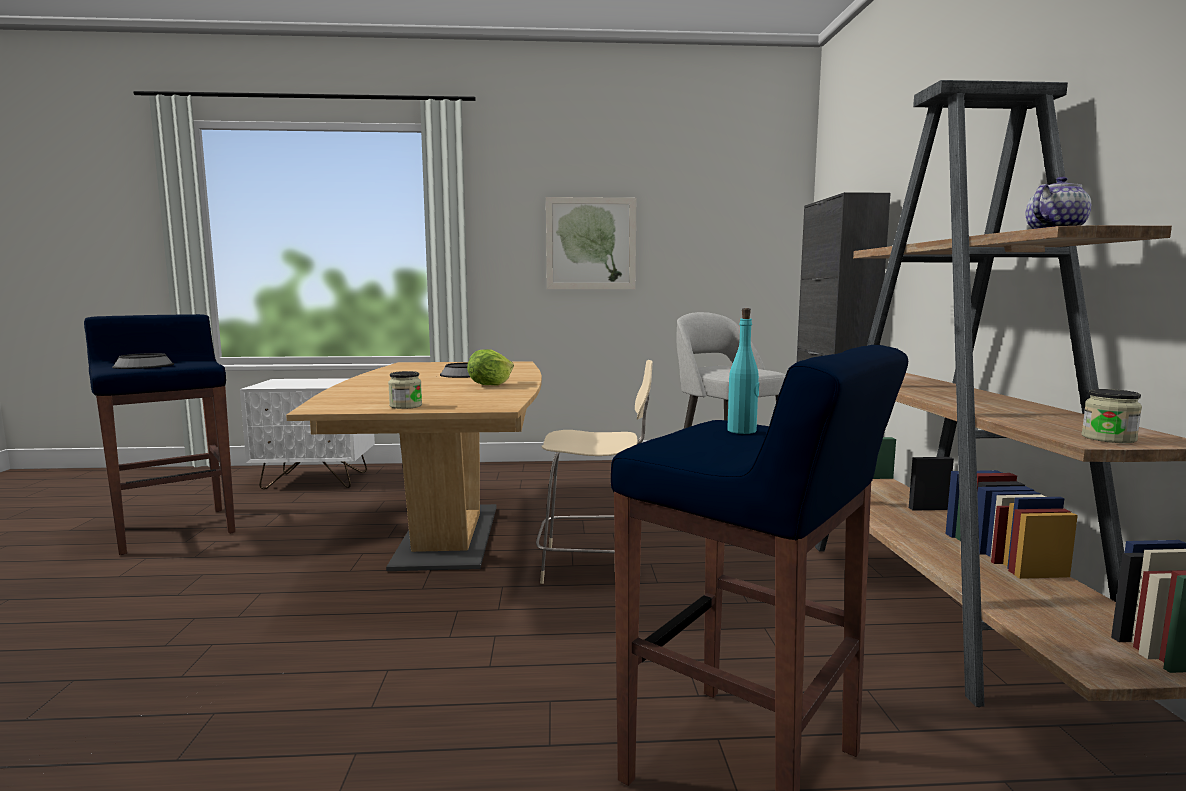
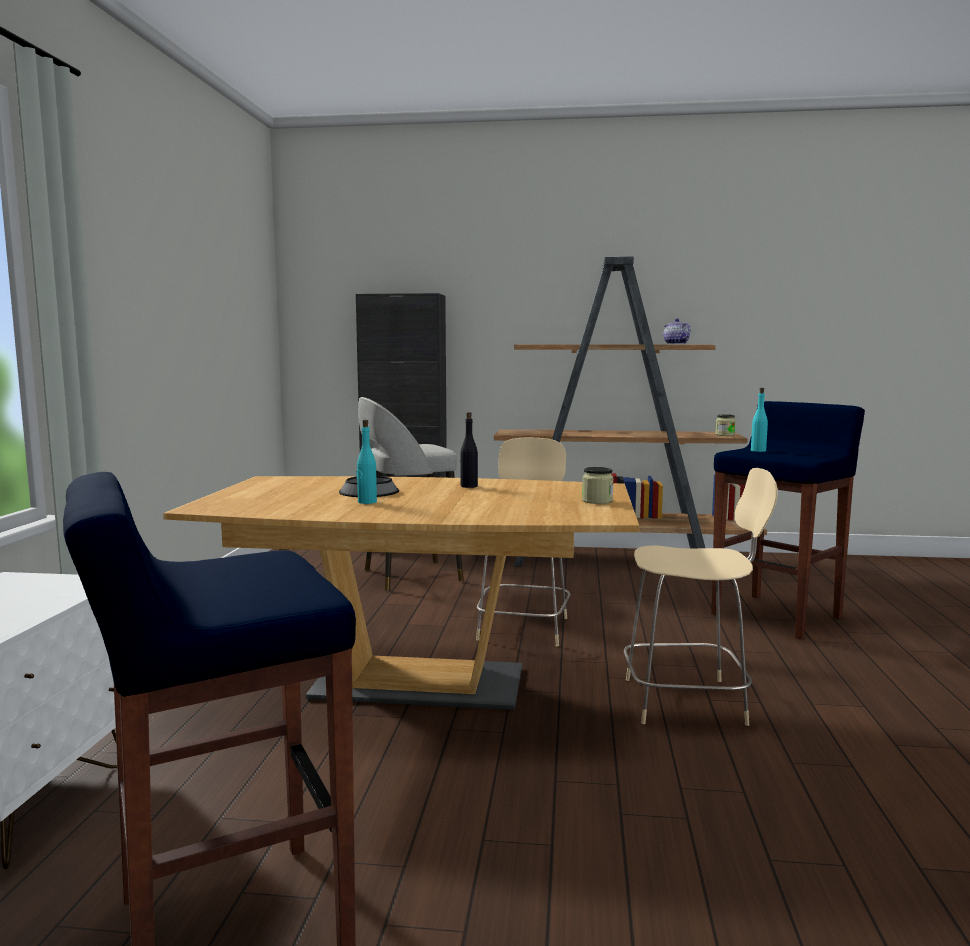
camera: 80 degrees left, 0 degrees up
bowl [112,353,174,369] -> none
lettuce [467,349,514,386] -> black bottle [460,412,478,488]
picture [546,197,636,289] -> none
none -> turquoise bottle [356,420,377,504]
none -> beige chair [624,468,778,726]

